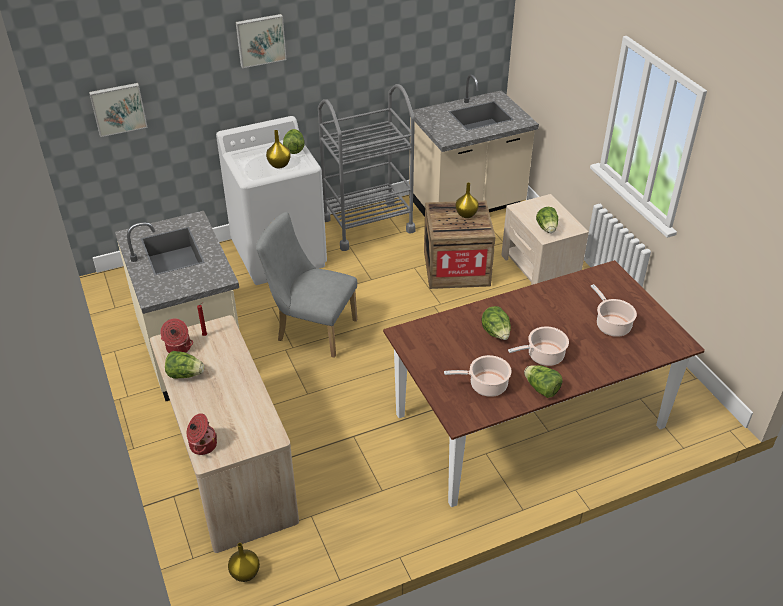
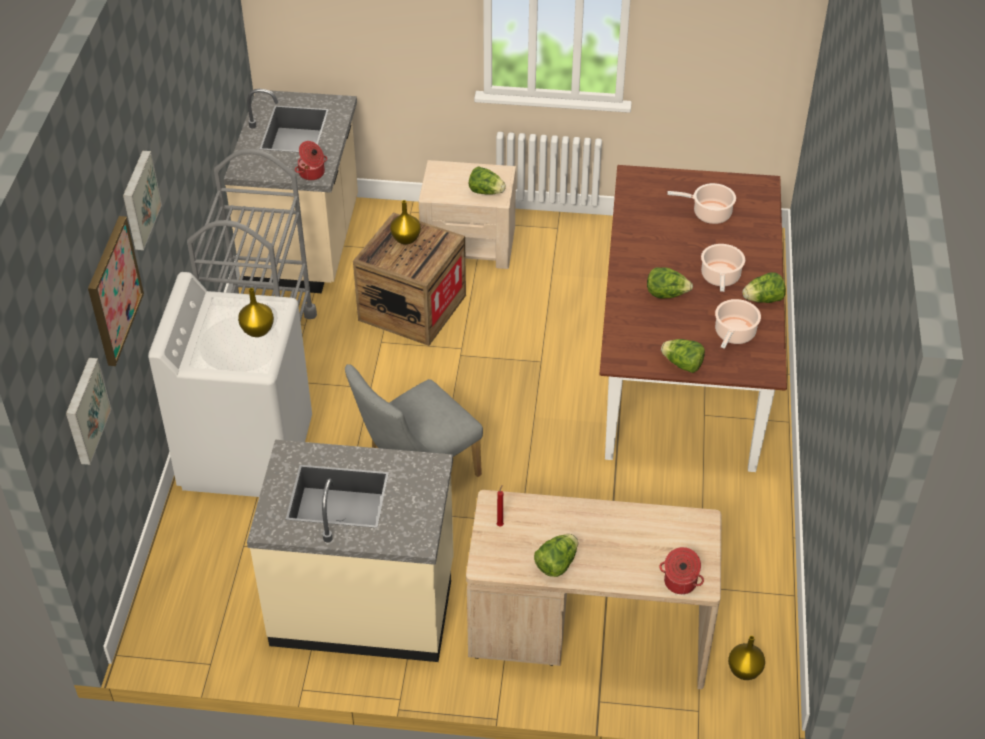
camera: 60 degrees left, 5 degrees up
cooking pot [161,319,193,353] -> cooking pot moved to [295,141,327,180]
lettuce [283,129,305,154] -> lettuce moved to [661,339,705,373]
none -> picture [88,216,144,366]

